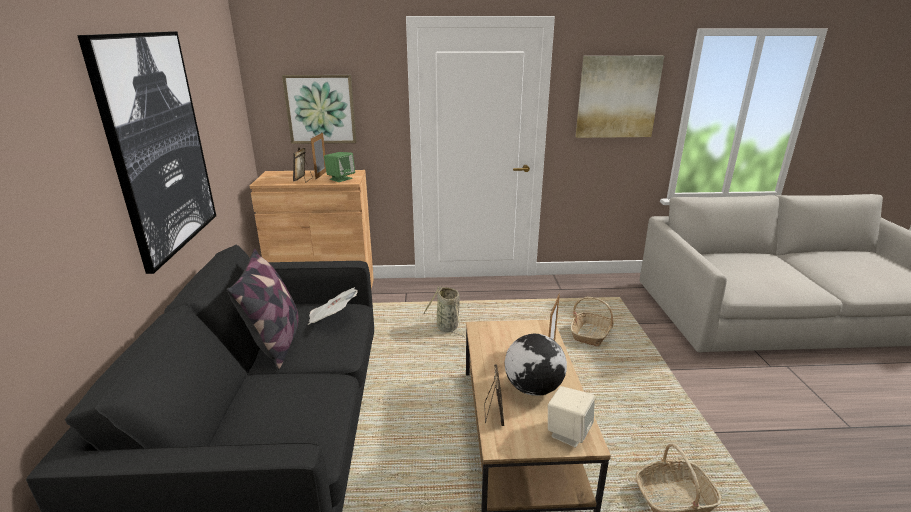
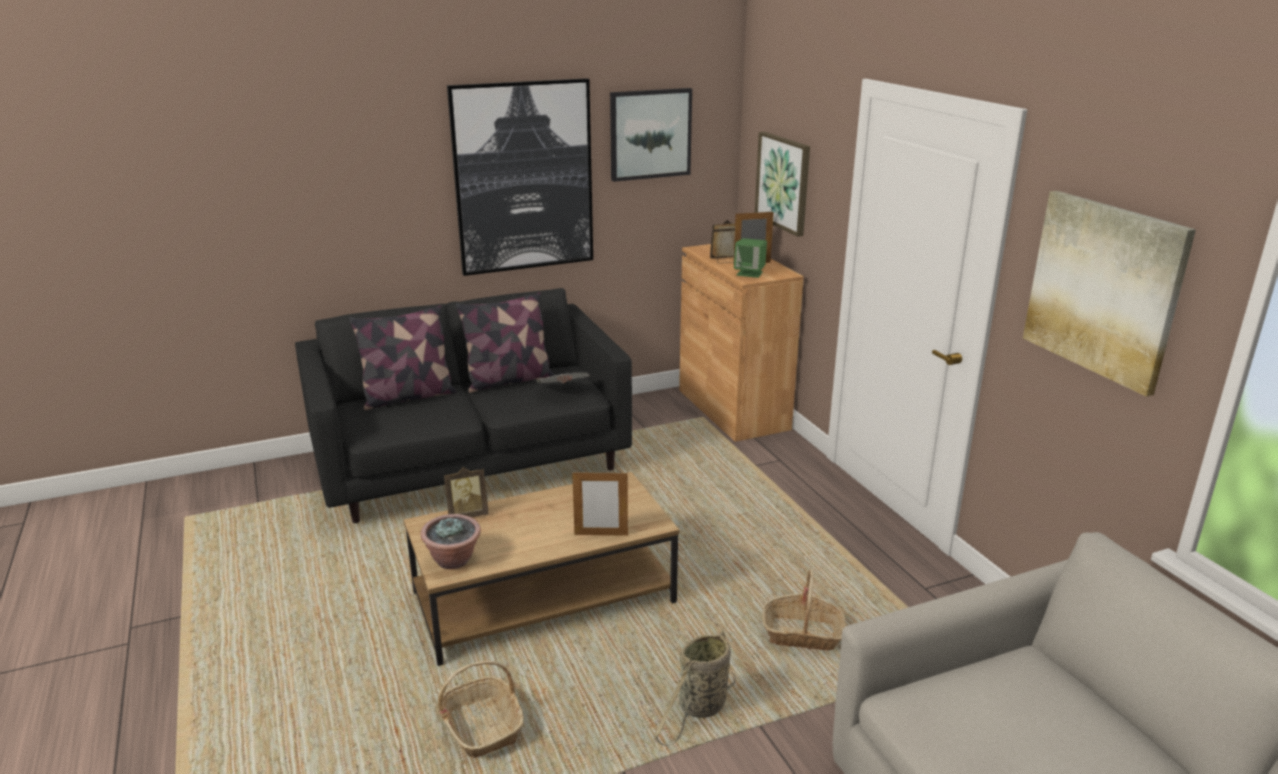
camera: 70 degrees right, 0 degrees up
basket [423,286,466,338] -> basket moved to [654,629,736,746]
globe [505,334,567,396] -> none
beige speaker [548,386,595,448] -> potted plant [421,514,481,569]
none -> pillow [349,305,457,410]
none -> picture [610,88,692,182]

